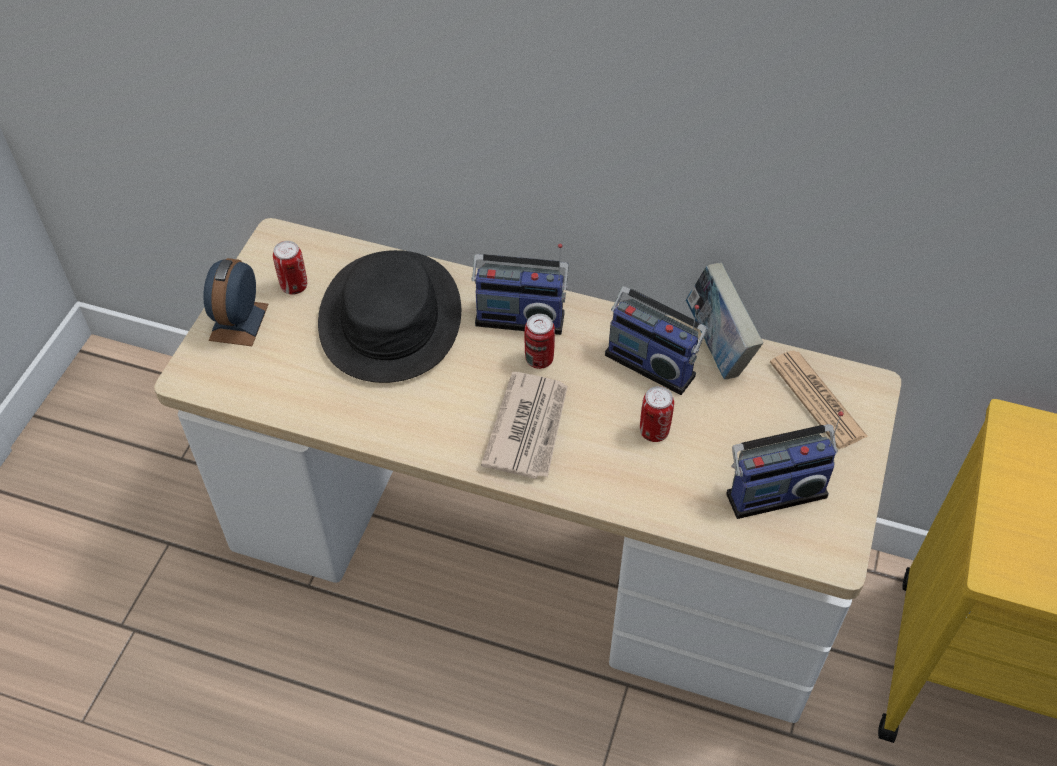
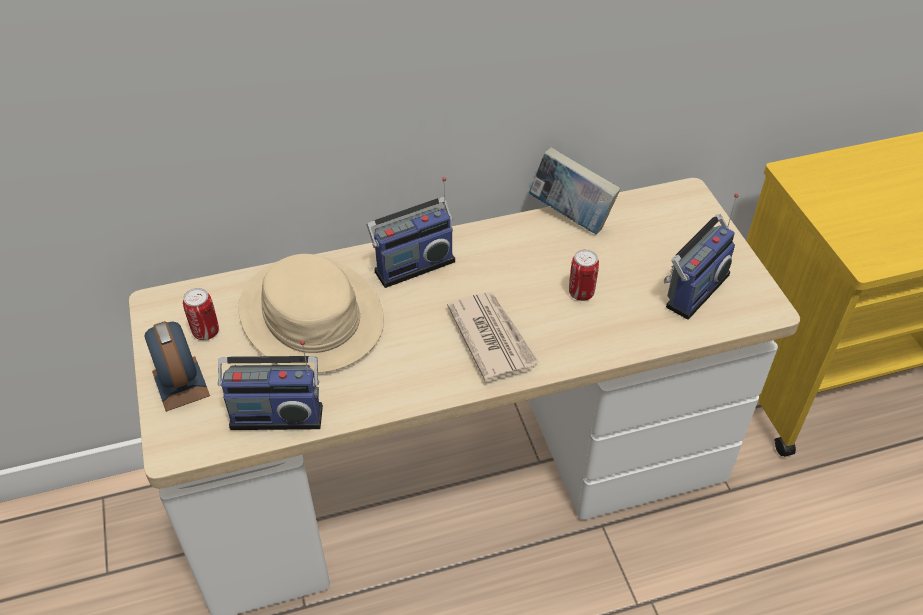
camera: 35 degrees left, 5 degrees down
black hat [318,250,461,383] -> beige hat [238,254,384,373]
can [525,314,555,369] -> none
radio [605,287,708,395] -> radio moved to [218,340,323,430]
newspaper [770,350,868,449] -> none

